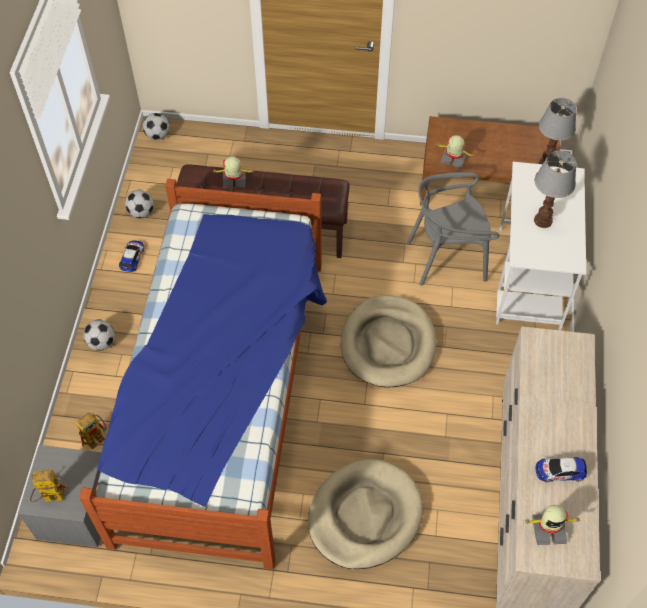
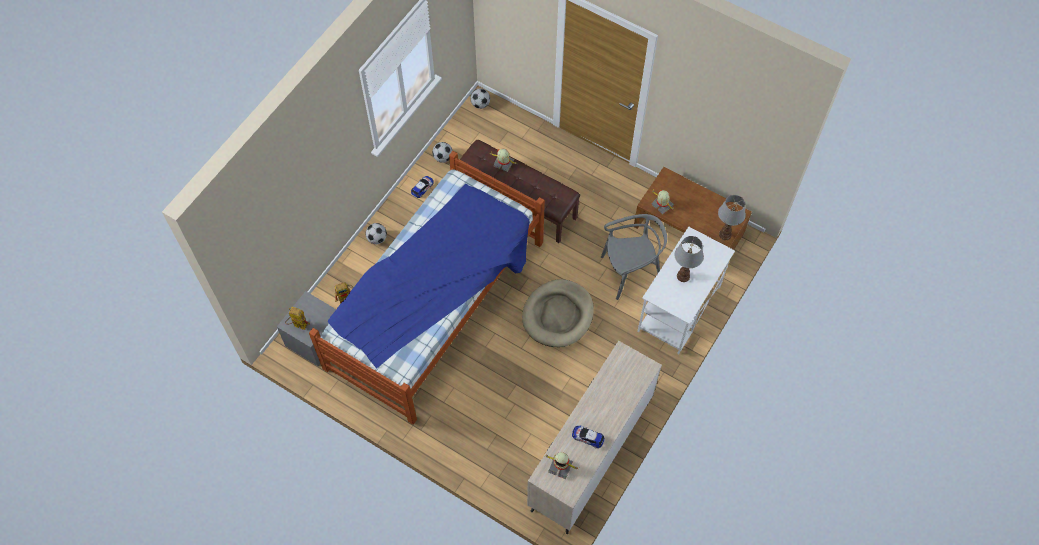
camera: 25 degrees right, 5 degrees up
beige dog bed [308,459,423,569] -> none
grey chair [407,172,500,286] -> grey chair turned 150 degrees clockwise [601,214,667,300]

